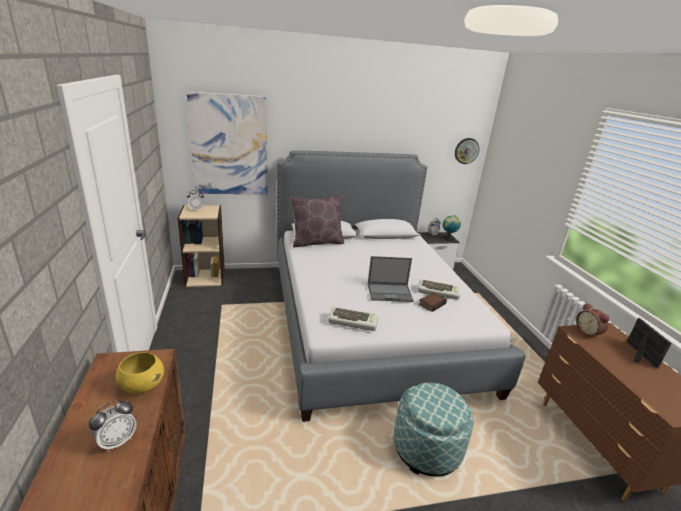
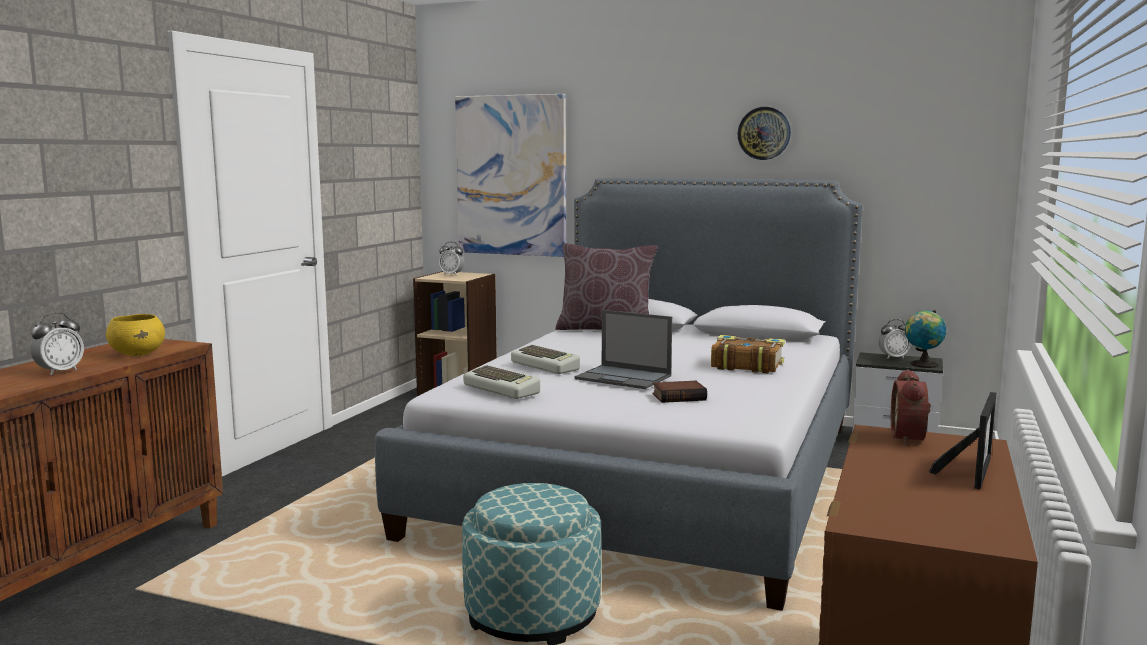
camera: 35 degrees right, 15 degrees down
alarm clock [89,400,137,452] -> alarm clock turned 45 degrees counterclockwise [31,313,84,376]
keyboard [418,279,460,300] -> keyboard moved to [511,344,580,374]
wall clock [455,138,479,164] -> wall clock moved to [738,107,791,160]
none -> book [711,335,785,373]

